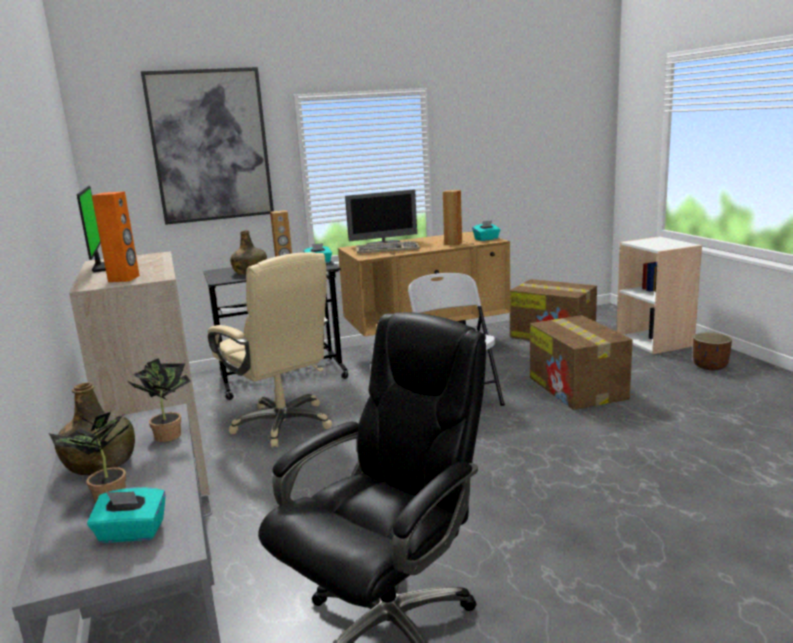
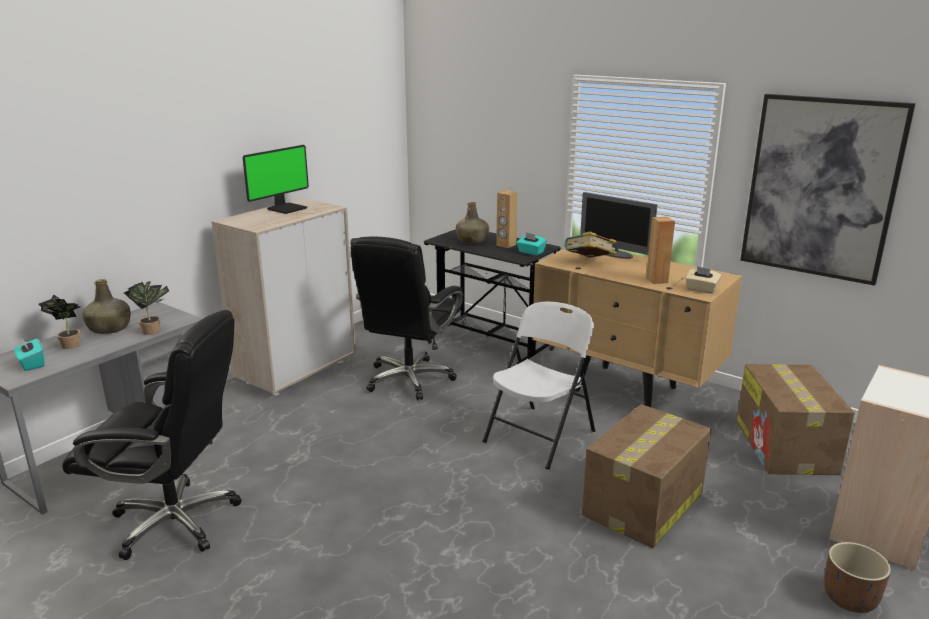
camera: 55 degrees right, 5 degrees up
orange speaker [92,191,140,282] -> none
picture [141,67,274,225] -> picture moved to [740,94,916,286]
beige office chair [207,252,332,447] -> black office chair [350,237,463,400]
keyboard [356,241,420,253] -> book [564,232,617,258]
turquoise tissue box [472,220,501,241] -> beige tissue box [685,266,722,294]

